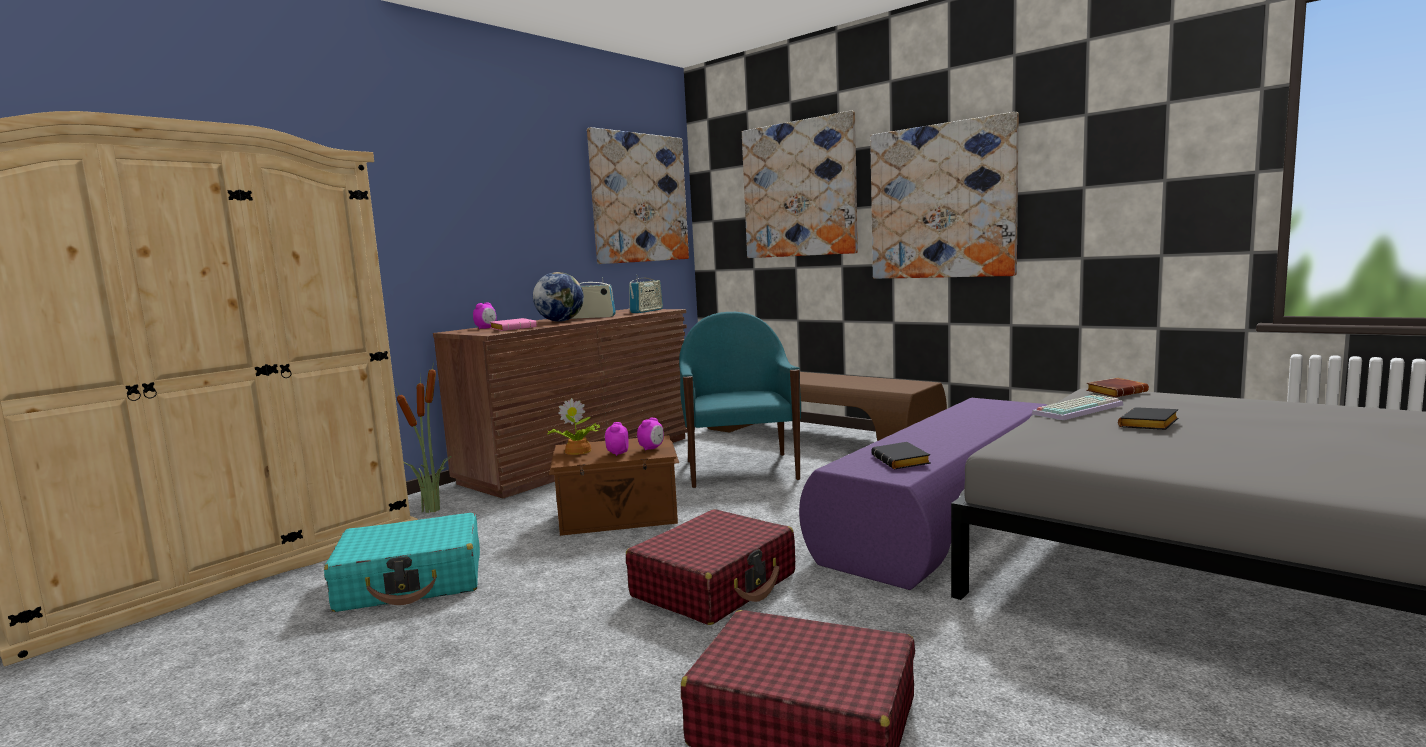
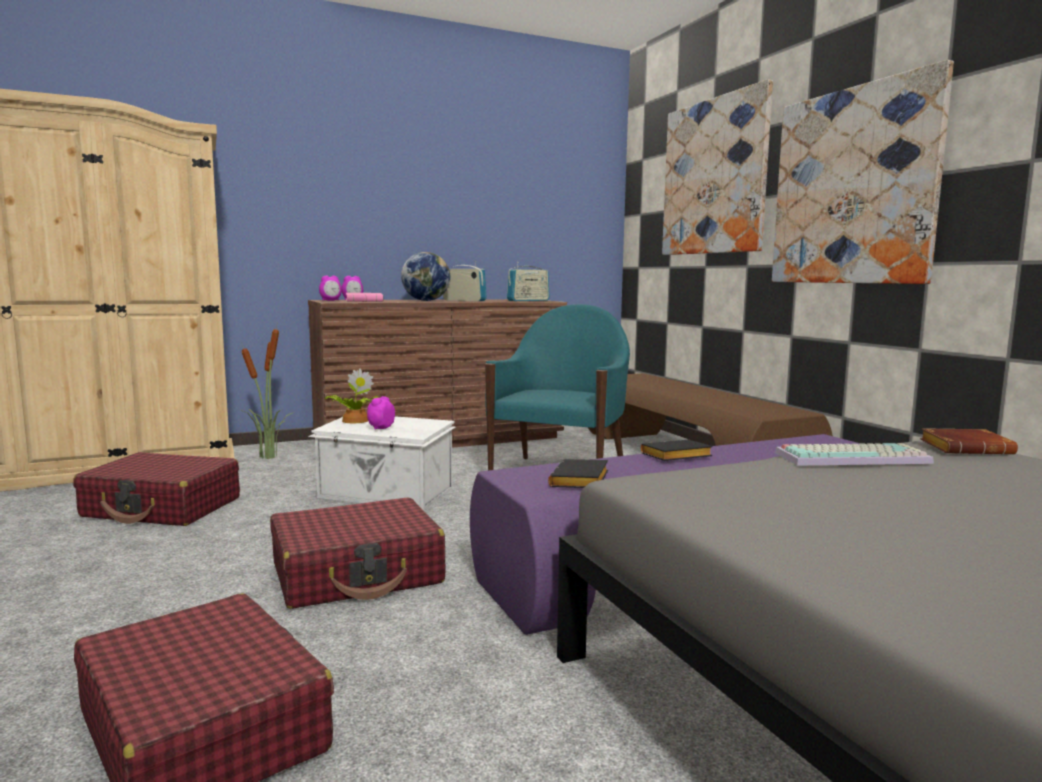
camera: 25 degrees right, 0 degrees up
turquoise suitcase [324,513,480,612] -> red suitcase [73,452,240,526]
brown storage box [549,435,679,536] -> white storage box [308,416,456,510]
picture [587,127,689,264] -> none
alarm clock [637,418,664,451] -> alarm clock moved to [319,275,342,301]
black book [1118,407,1178,430] -> black book moved to [641,440,712,461]

